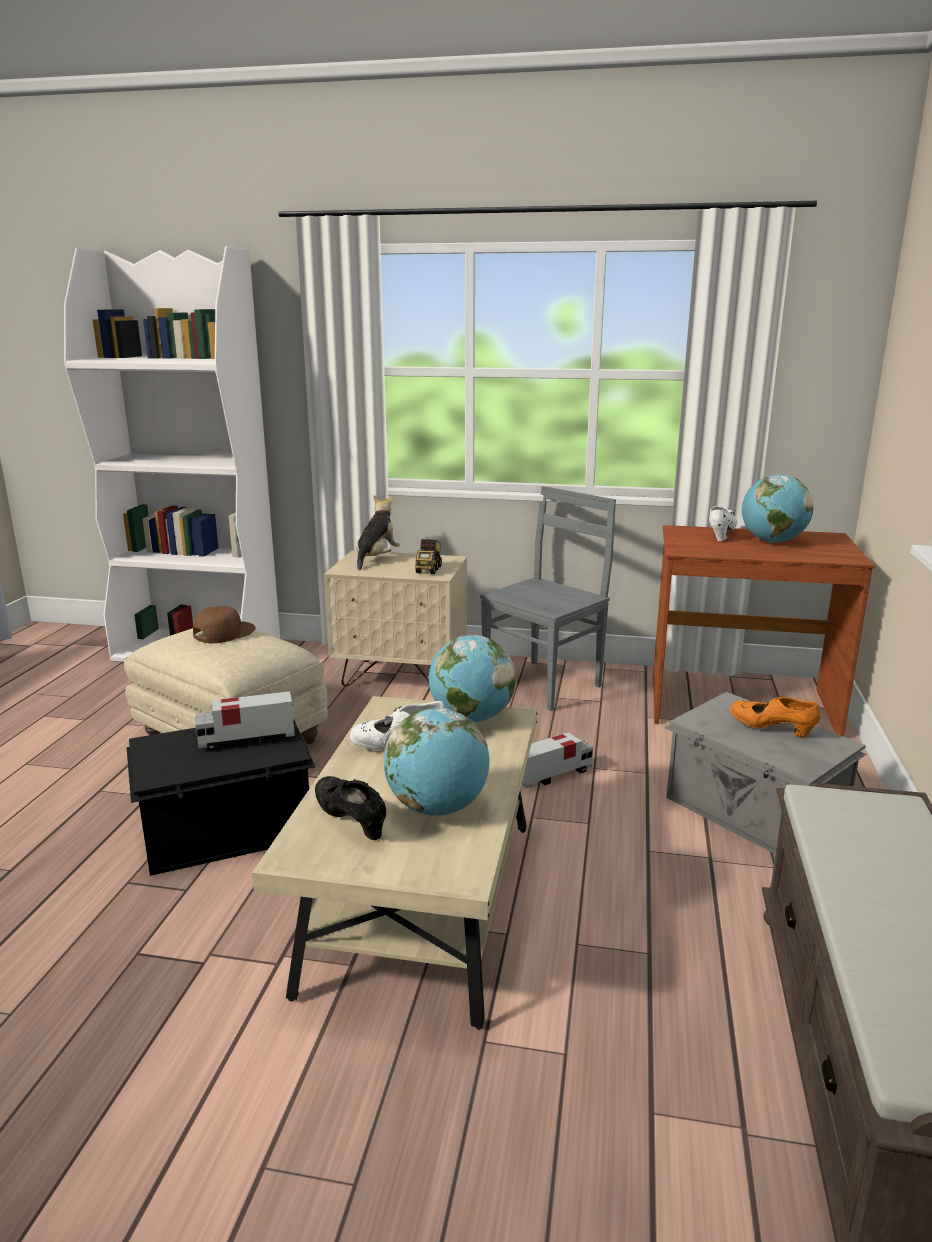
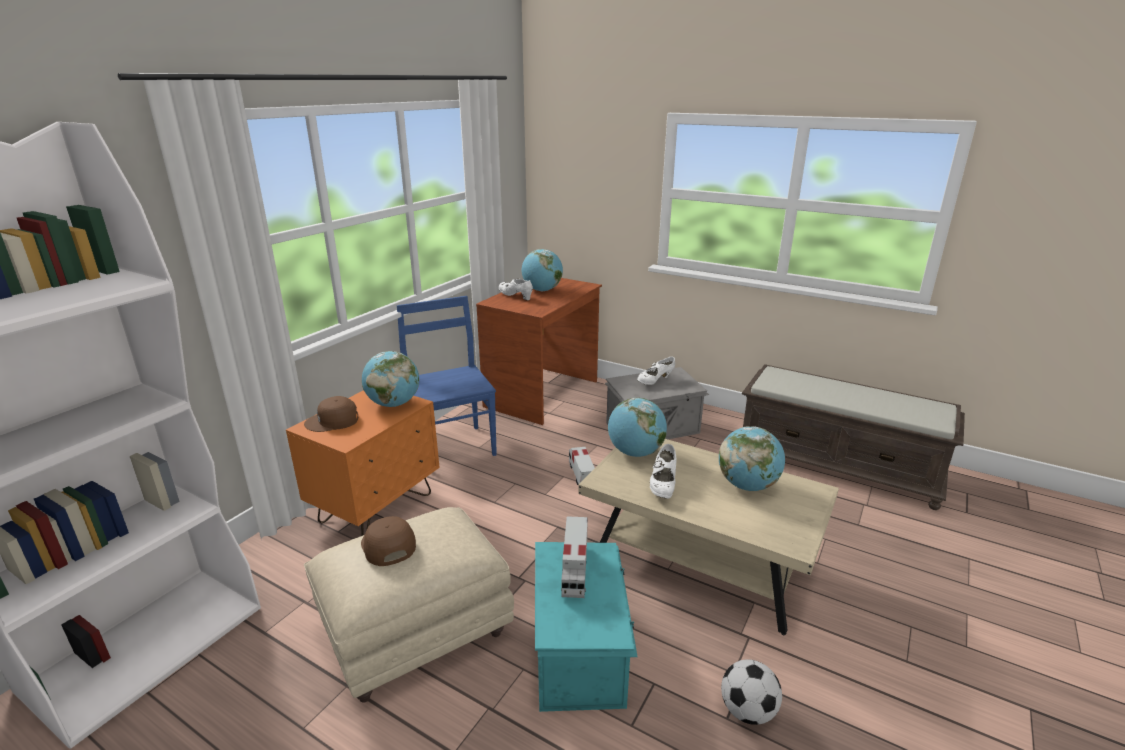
camera: 70 degrees left, 5 degrees up
black storage box [126,719,315,876] -> turquoise storage box [535,542,638,712]
black shoe [315,776,386,840] -> none
beige nightstand [324,550,467,686] -> orange nightstand [286,390,440,536]
plush toy [356,496,400,570] -> brown cap [304,396,358,432]
toy truck [415,539,442,574] -> globe [362,351,419,407]
grey chair [480,486,616,711] -> blue chair [397,296,497,456]
orange shoe [730,696,820,738] -> white shoe [637,357,675,385]
none -> football [721,659,782,725]

